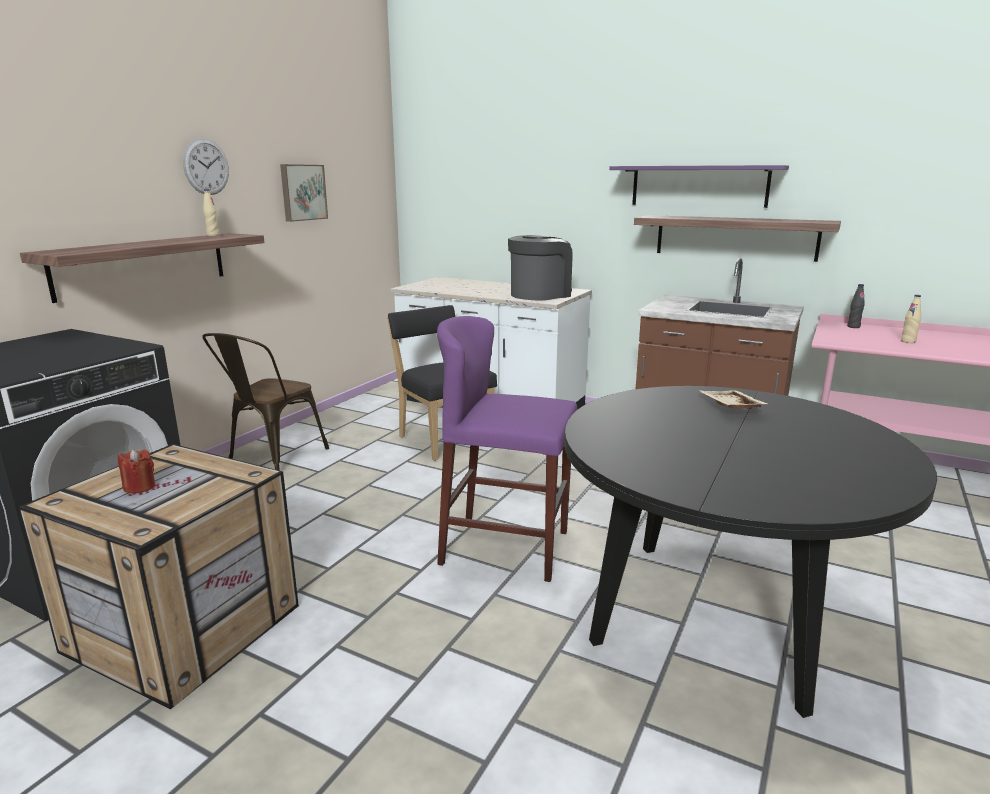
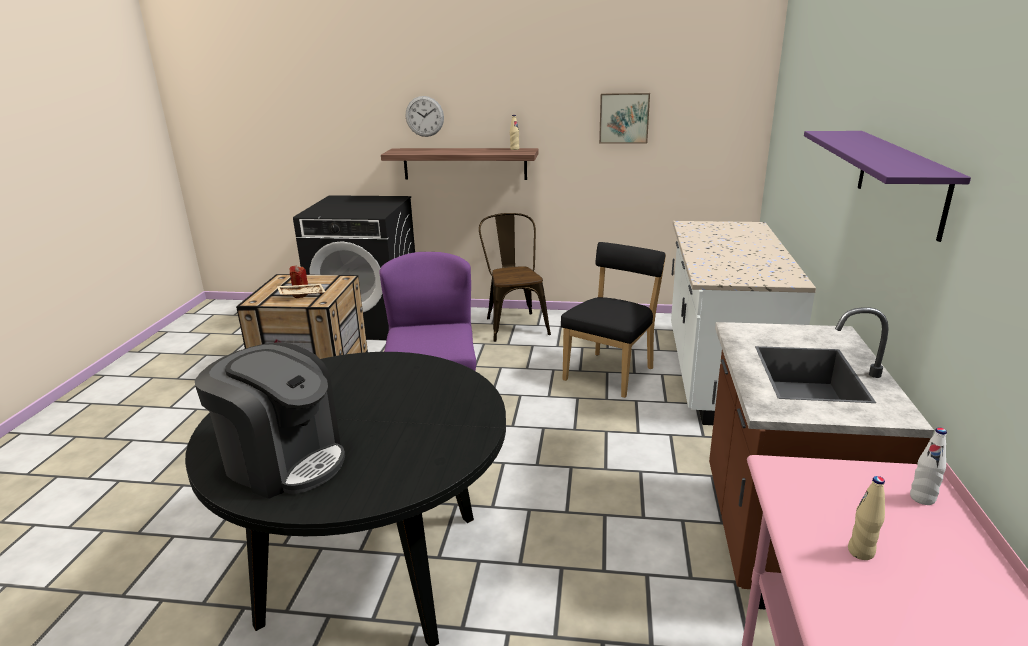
camera: 70 degrees right, 5 degrees up
wall clock [183,139,229,195] -> wall clock moved to [406,96,444,137]
brown chair [202,333,329,471] -> brown chair turned 75 degrees clockwise [479,213,551,342]
coffee machine [508,235,573,301] -> coffee machine moved to [195,342,345,499]
shelf [634,215,841,262] -> none
beige tray [698,390,768,409] -> beige tray moved to [277,284,325,298]
black bottle [847,284,865,328] -> white bottle [910,428,947,505]

